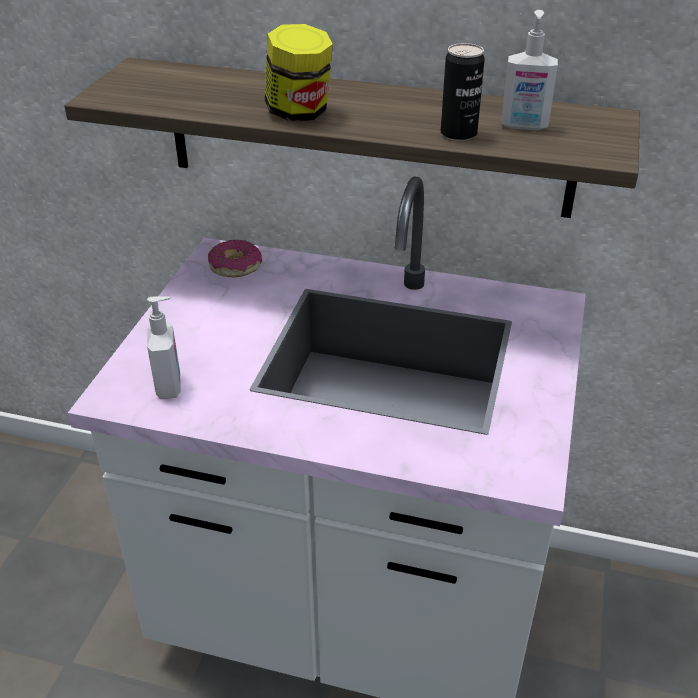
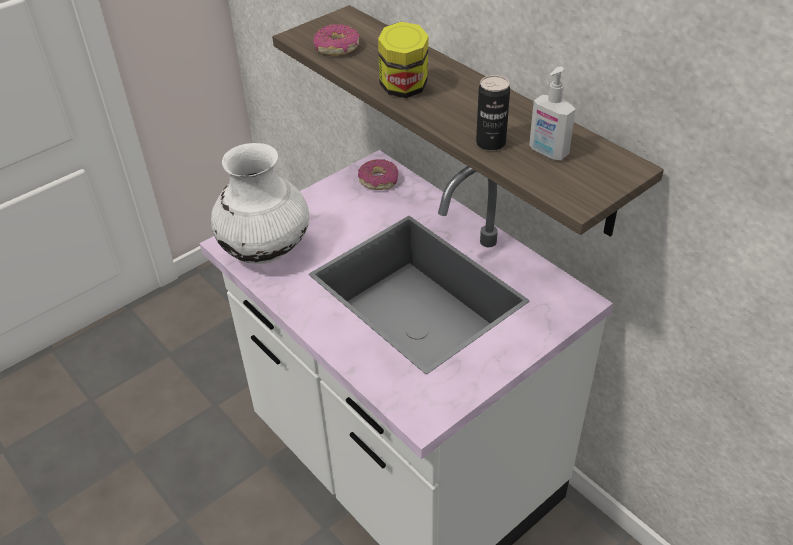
camera: 35 degrees right, 5 degrees up
soap dispenser [147,296,181,399] -> white vase [211,143,309,264]
none -> donut [313,24,360,56]

